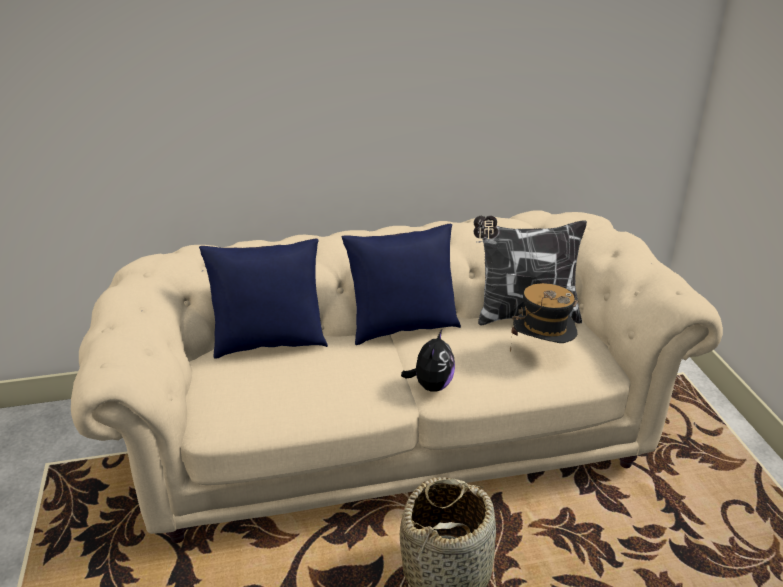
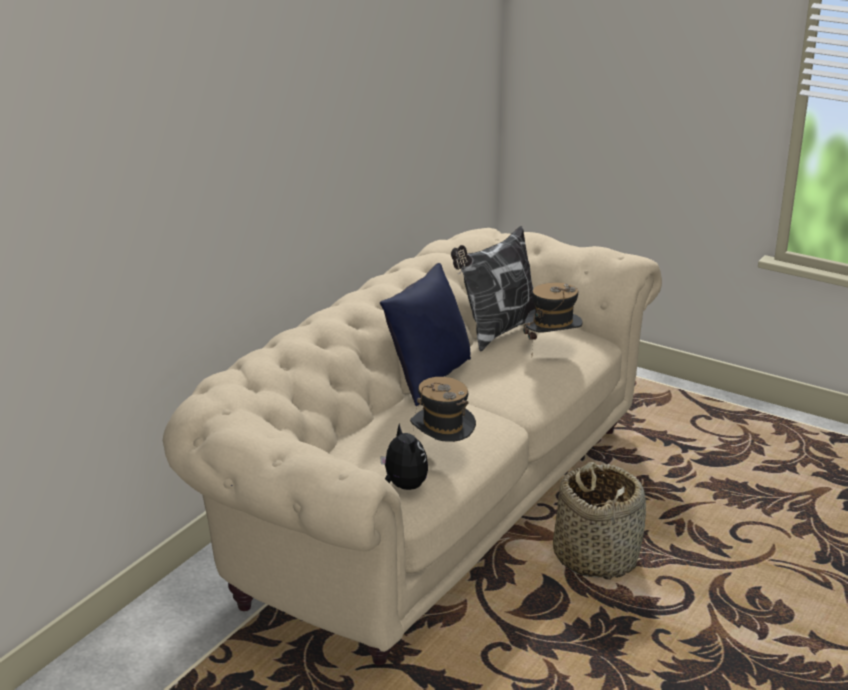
camera: 45 degrees left, 5 degrees down
blue pillow [199,239,328,359] -> none
plush toy [401,330,455,392] -> plush toy moved to [380,423,428,490]
none -> hat [410,377,476,442]

